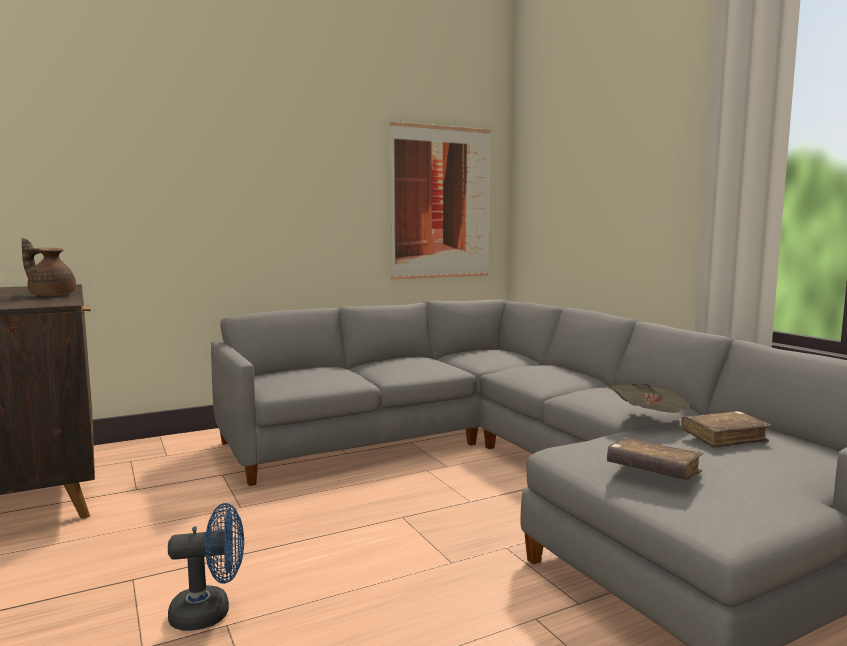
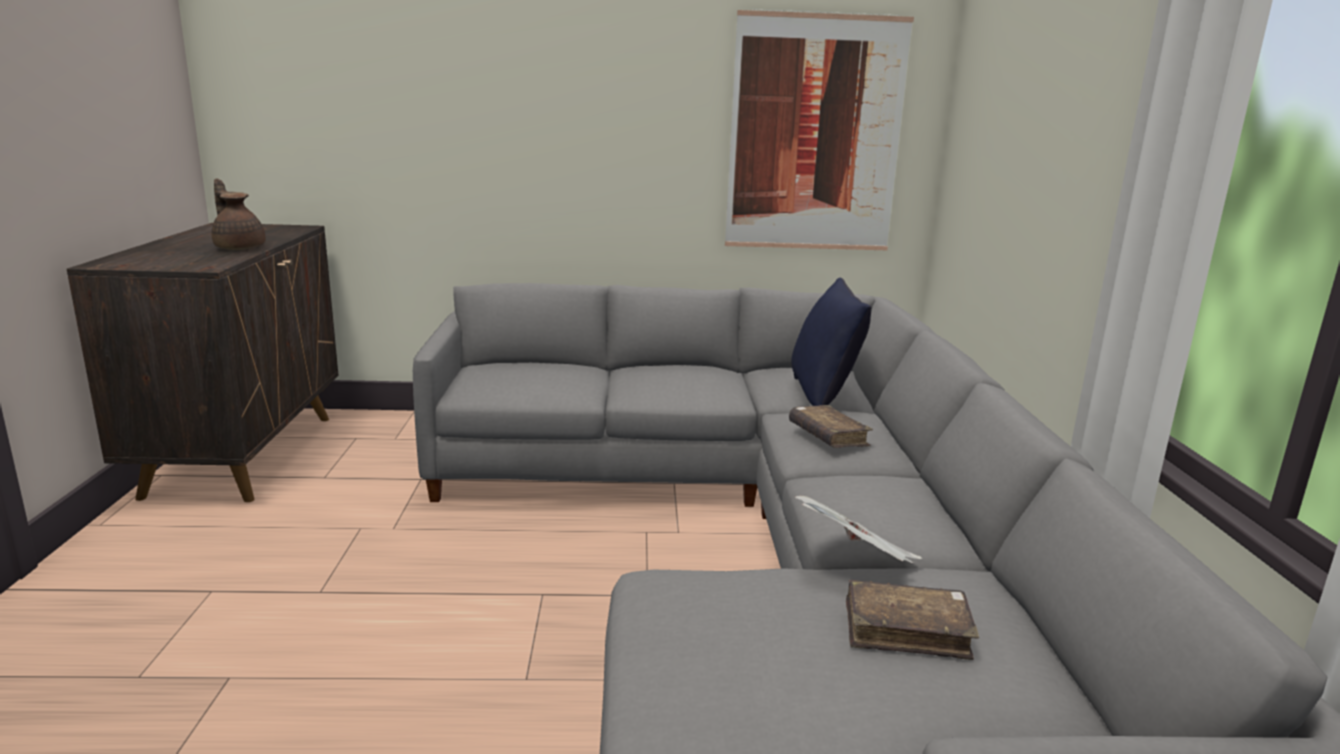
camera: 25 degrees right, 10 degrees up
blue fan [168,503,244,631] -> none
brown book [607,438,703,480] -> brown book moved to [789,405,873,448]
none -> blue pillow [792,278,872,406]

